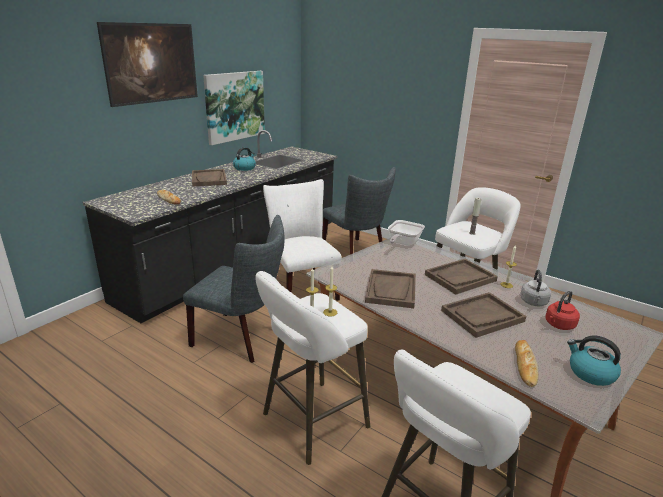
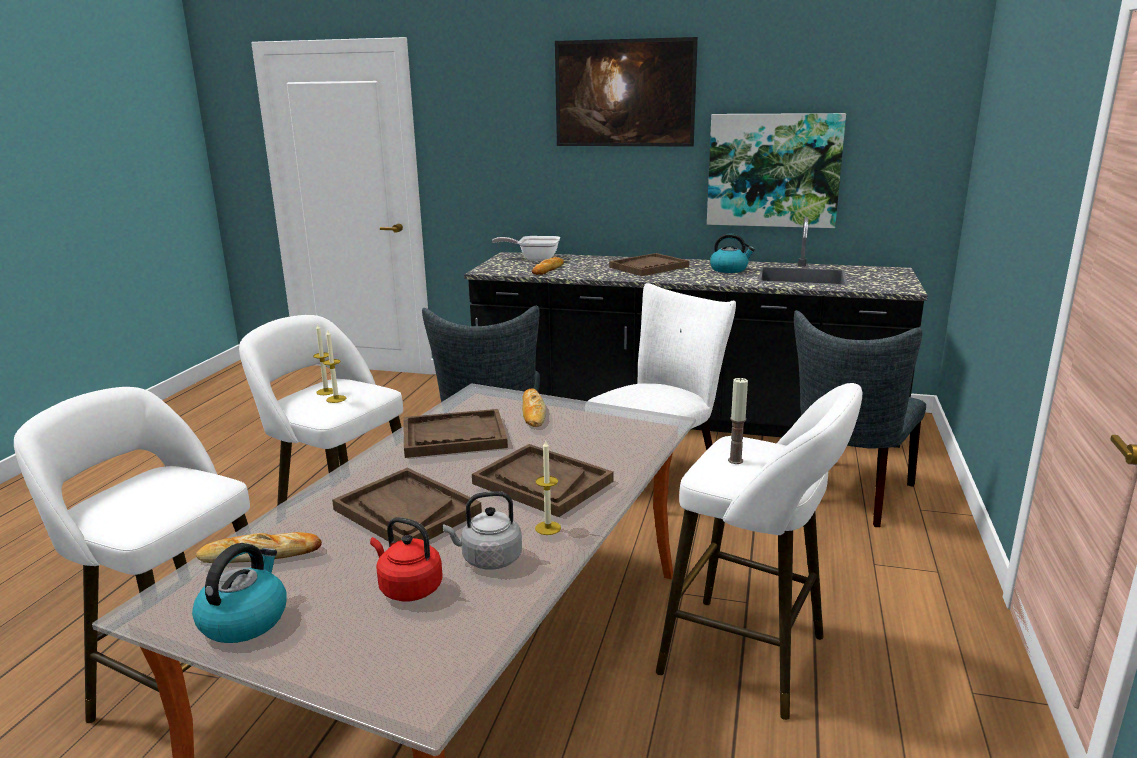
camera: 70 degrees right, 5 degrees down
frying pan [388,220,425,246] -> frying pan moved to [492,236,560,261]
none -> bread [522,388,546,427]

